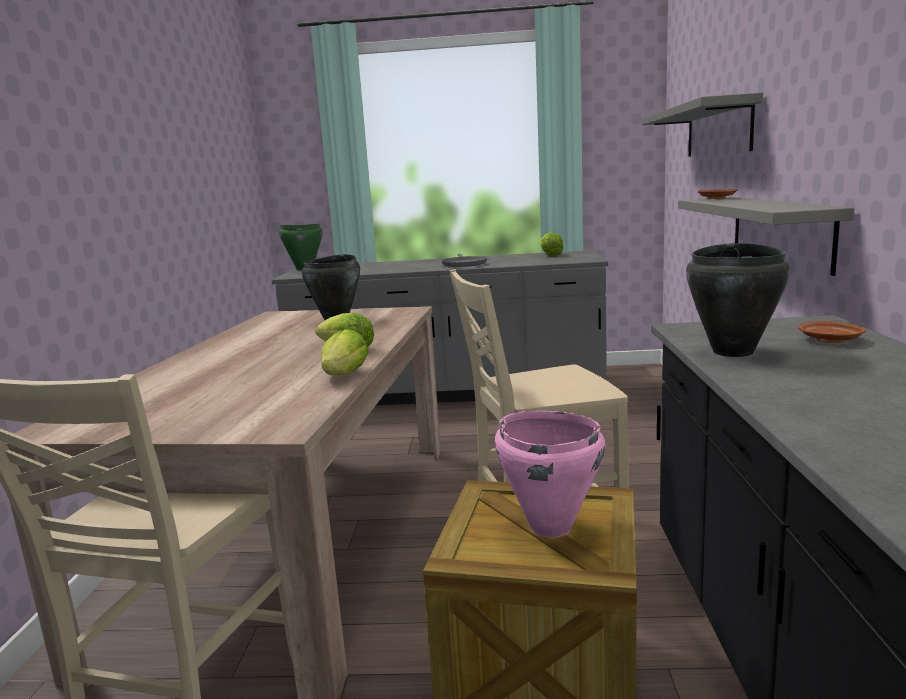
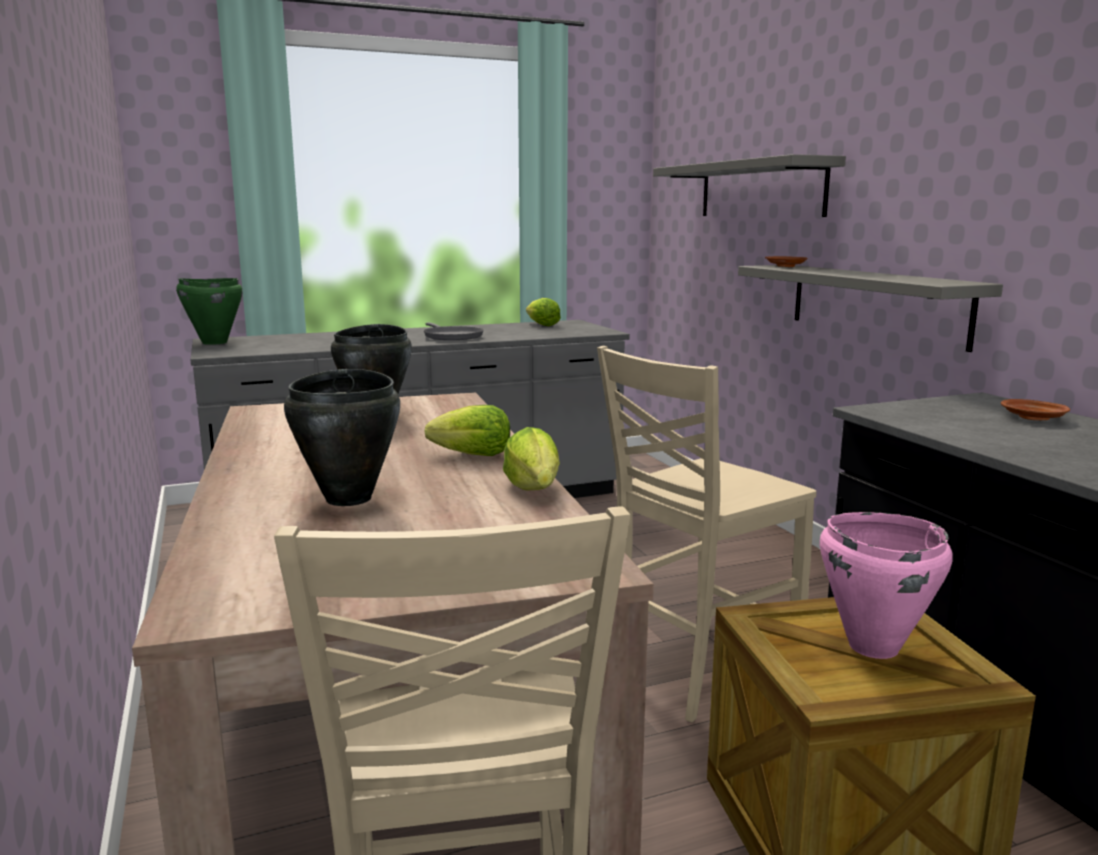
camera: 25 degrees left, 0 degrees up
black cooking pot [686,243,790,357] -> black cooking pot moved to [284,369,400,506]

